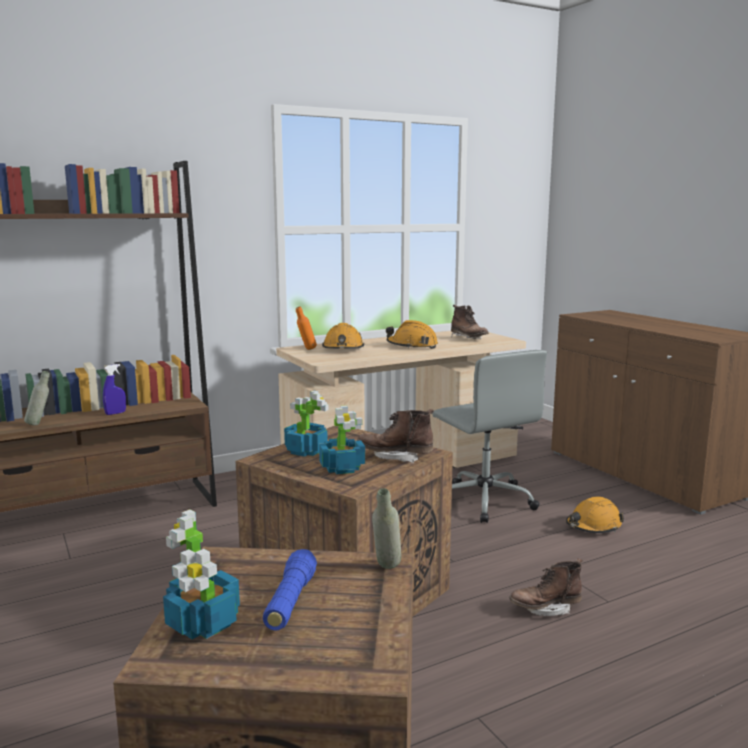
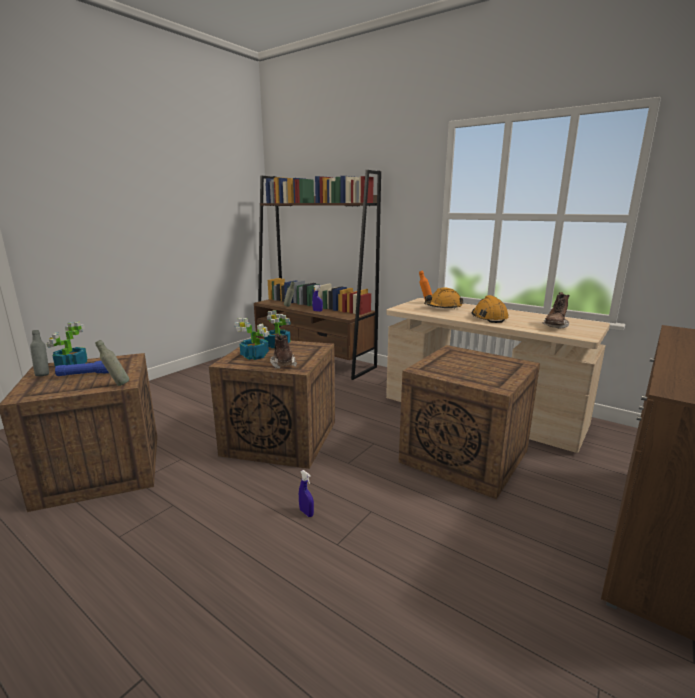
camera: 65 degrees right, 5 degrees up
grey office chair [433,350,547,523] -> crate [399,345,540,499]
brown boot [509,558,583,616] -> blue spray bottle [299,470,314,517]
orange hard hat [566,497,624,533] -> none
none -> grey bottle [30,330,49,376]

